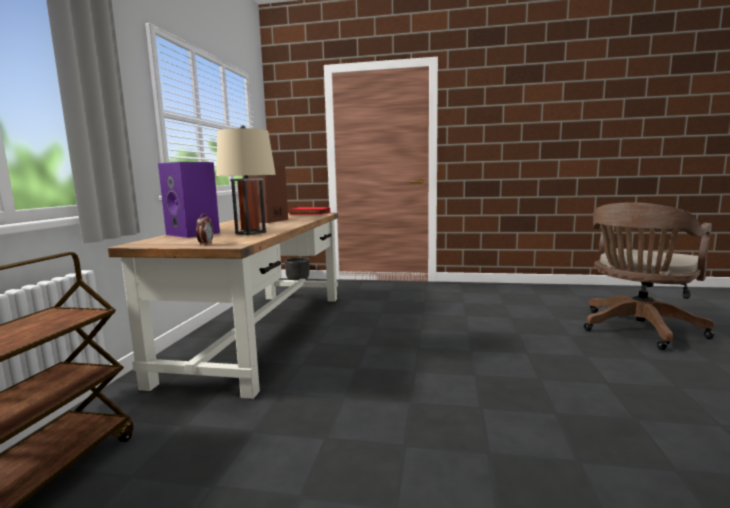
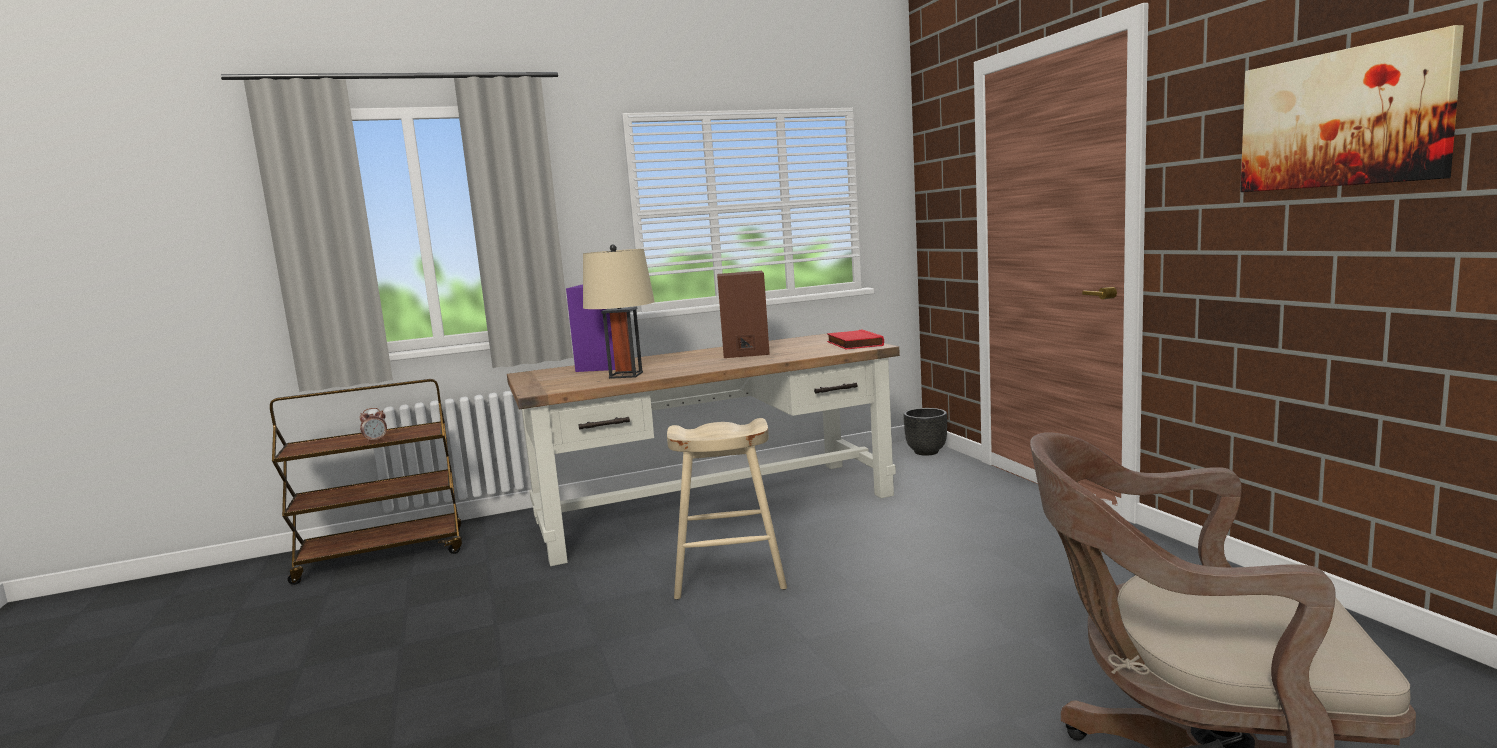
camera: 60 degrees right, 0 degrees up
alarm clock [196,213,213,246] -> alarm clock moved to [359,408,387,443]
none -> beige stool [667,418,787,600]
none -> picture [1240,25,1464,192]

